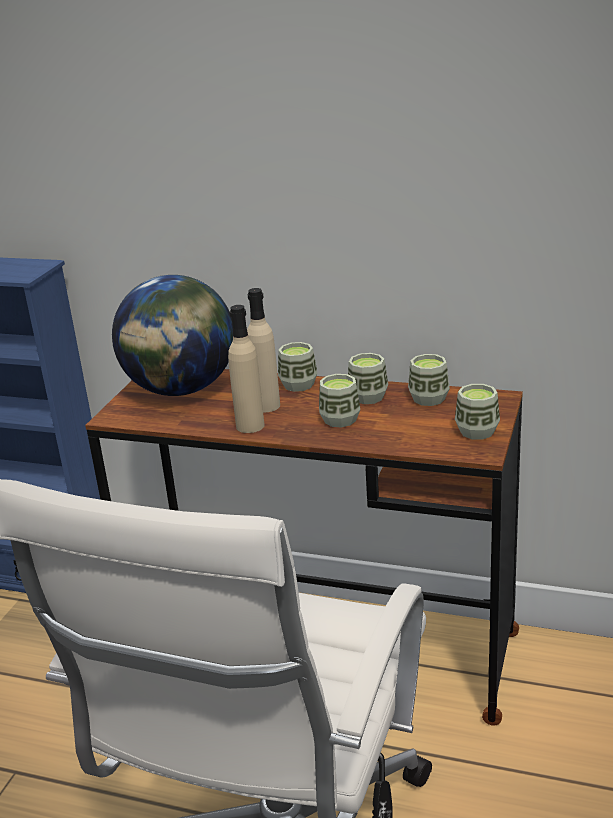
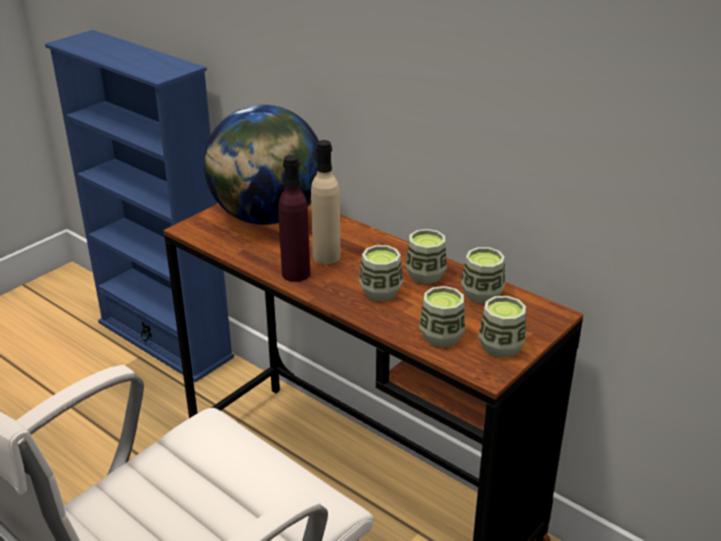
camera: 20 degrees right, 5 degrees up
beige bottle [228,305,265,433] -> purple bottle [278,155,310,282]
cup [278,342,318,392] -> cup moved to [419,286,465,347]

